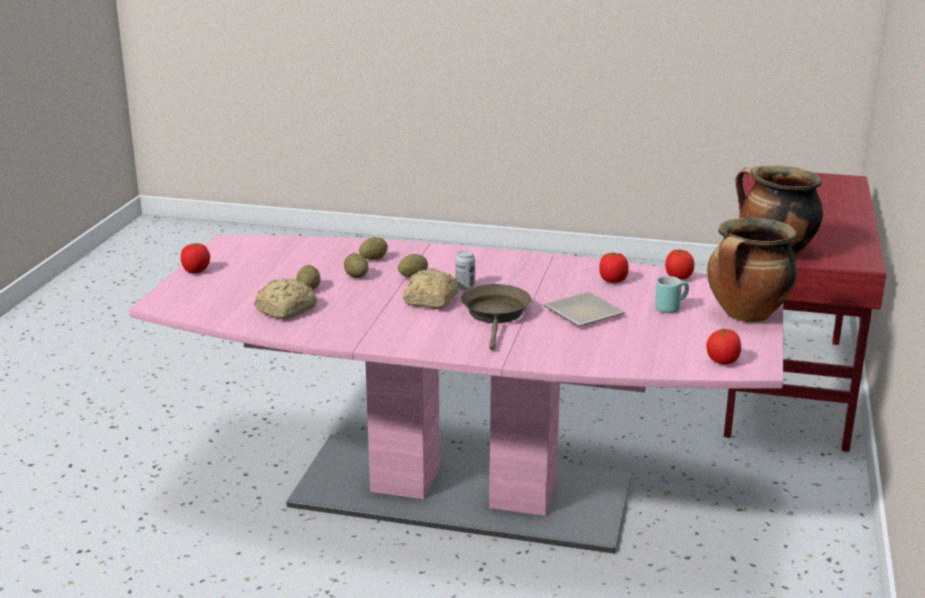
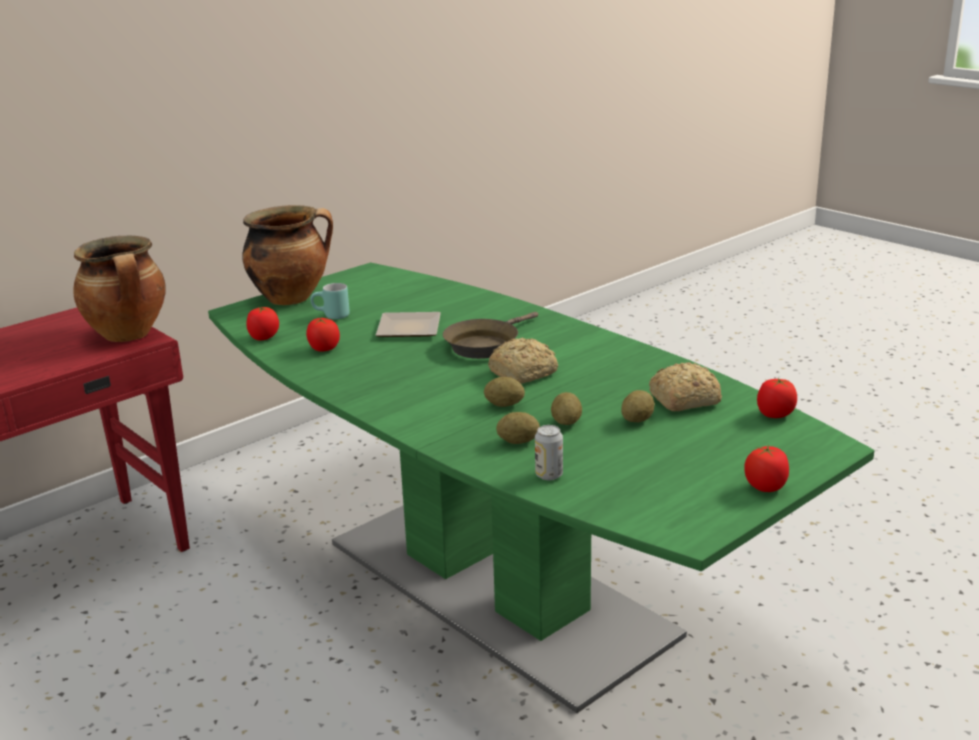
camera: 145 degrees left, 0 degrees up
pink dining table [129,236,783,554] -> green dining table [208,263,875,713]
can [456,251,475,290] -> can moved to [535,425,563,480]
tomato [706,328,741,364] -> tomato moved to [757,378,797,418]

